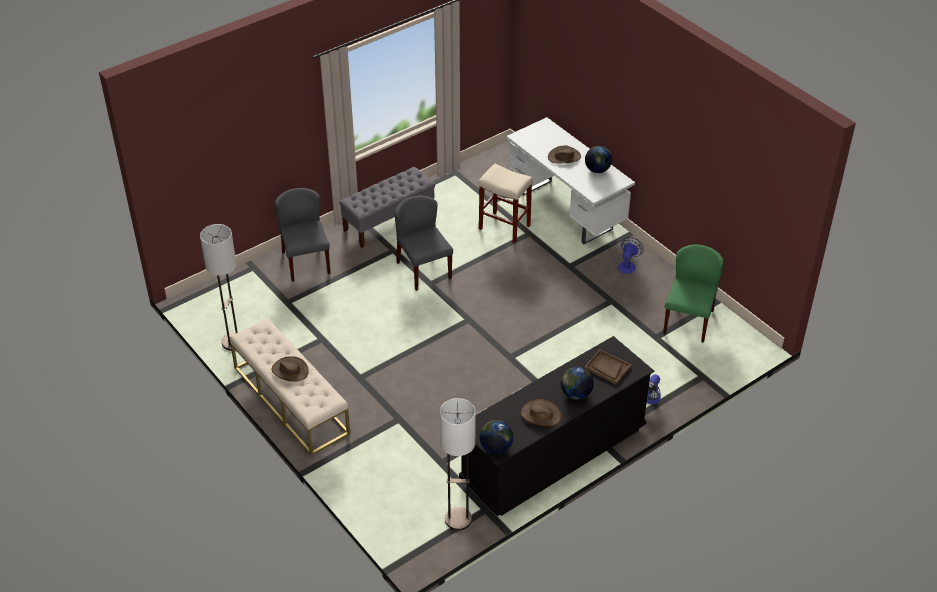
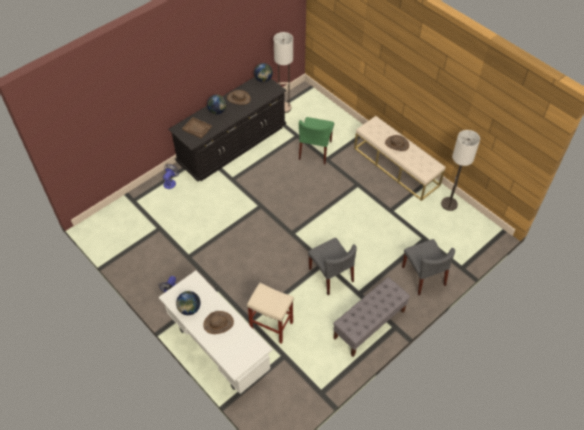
camera: 175 degrees right, 10 degrees up
green chair [663,245,724,343] -> green chair moved to [299,117,334,164]

